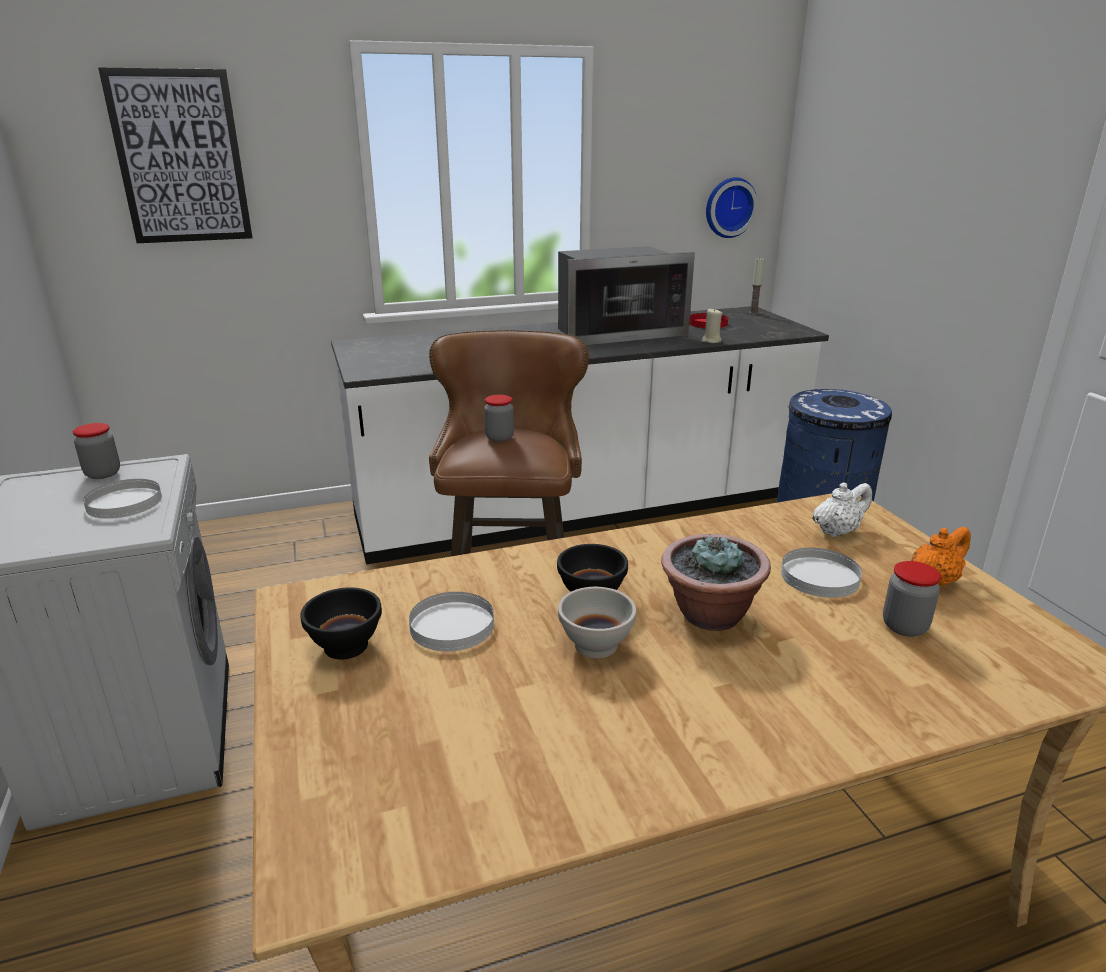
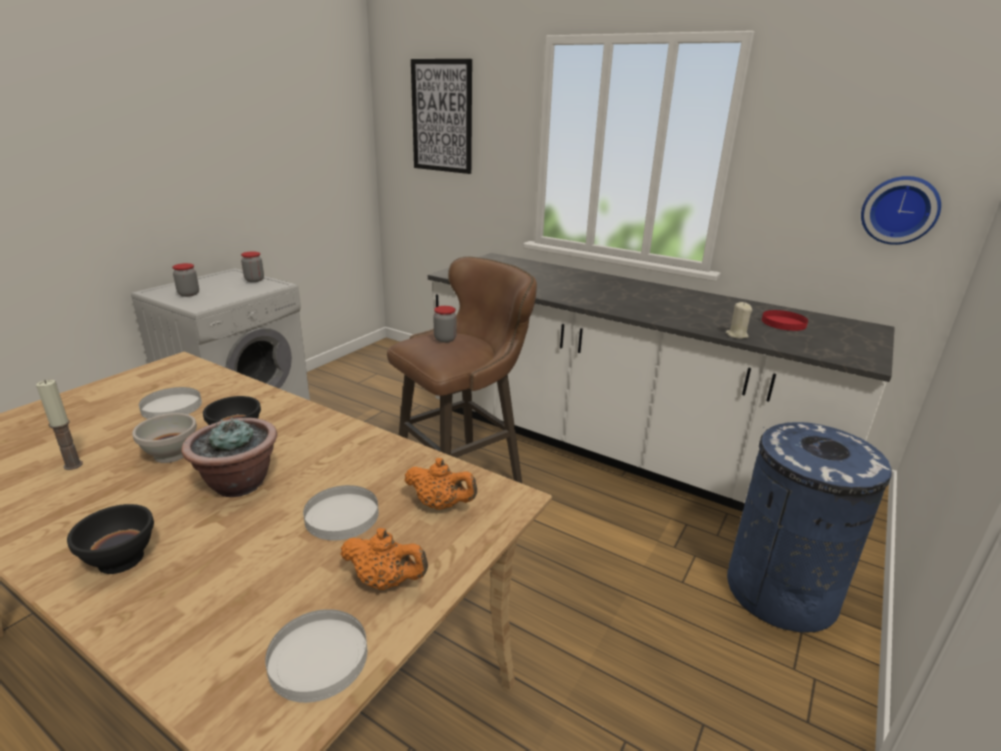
camera: 50 degrees right, 0 degrees up
white plate [83,479,162,519] -> white plate moved to [265,609,367,703]
black bowl [300,587,382,659] -> black bowl moved to [67,504,154,574]
microwave [558,246,695,345] -> none
candle [749,258,764,314] -> candle moved to [36,380,83,470]
white teapot [812,483,872,537] -> orange teapot [404,458,477,510]
jar [883,561,941,637] -> jar moved to [172,263,199,297]

